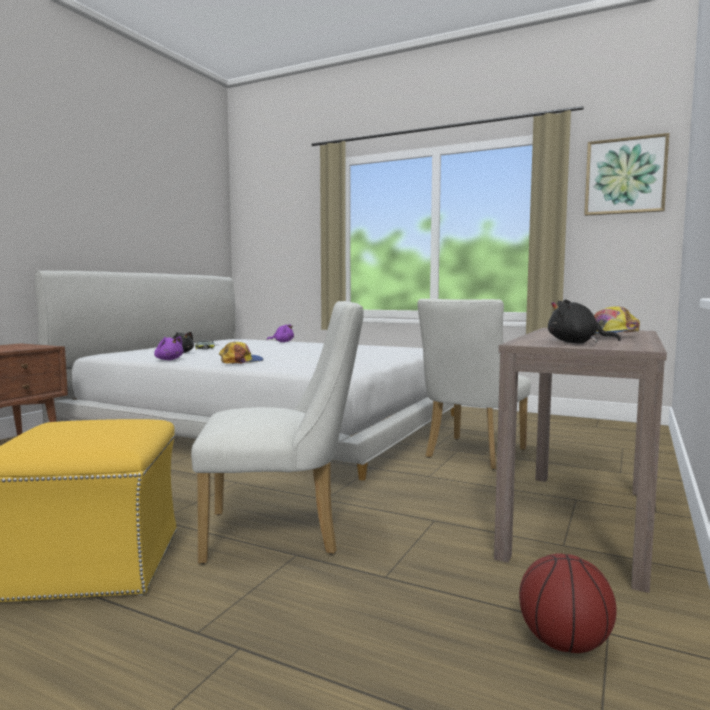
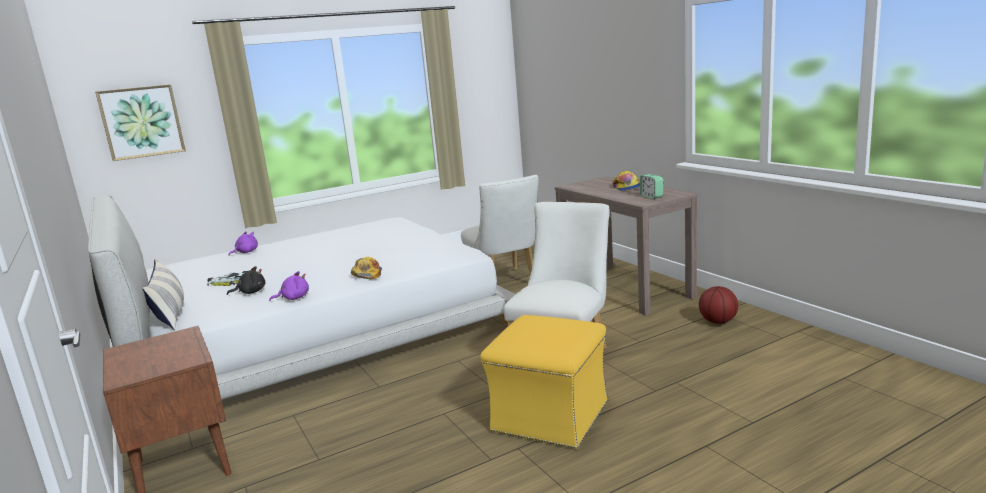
camera: 55 degrees left, 10 degrees up
black plush toy [548,299,621,343] -> alarm clock [640,174,663,199]
picture [584,133,669,216] -> picture moved to [95,84,186,161]
none -> pillow [143,259,184,330]

